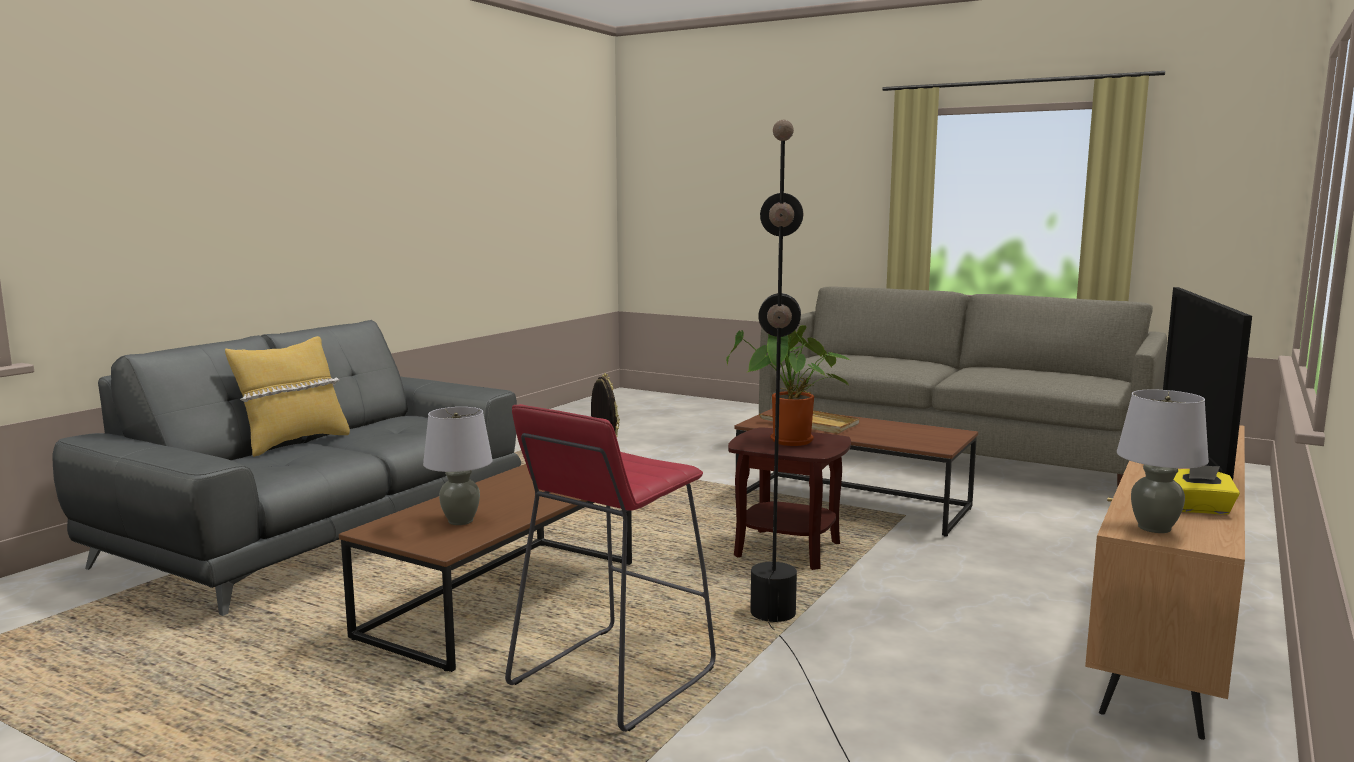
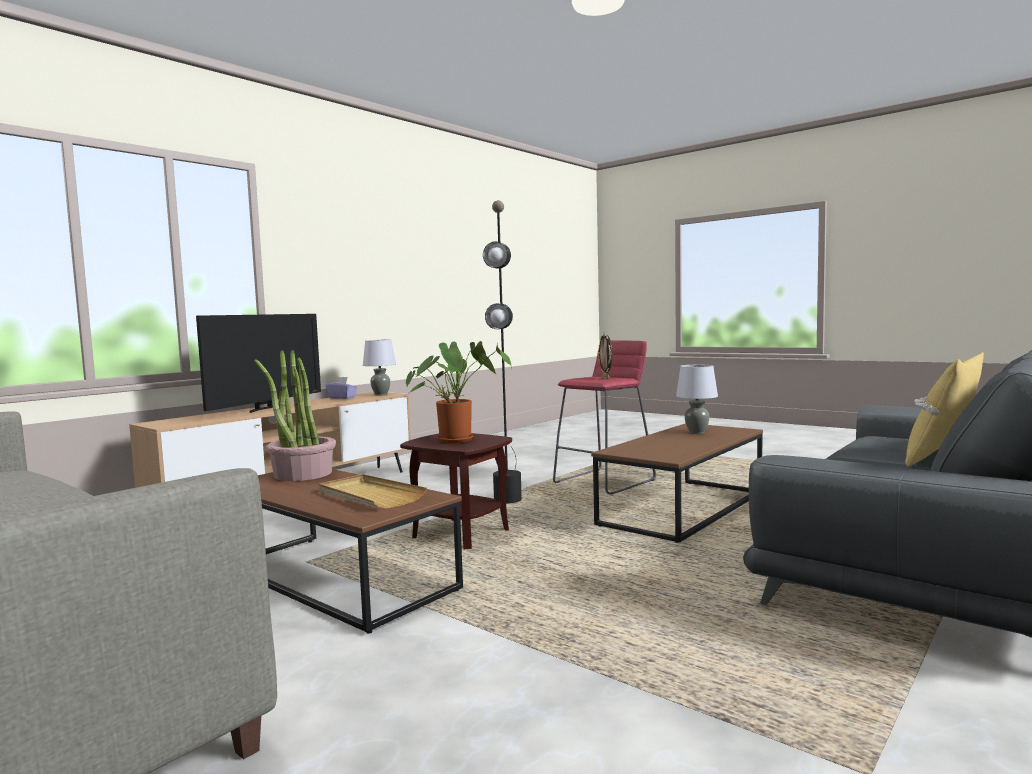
camera: 170 degrees left, 5 degrees down
yellow tissue box [1174,466,1240,514] -> purple tissue box [326,377,357,399]
none -> potted plant [254,350,336,481]

